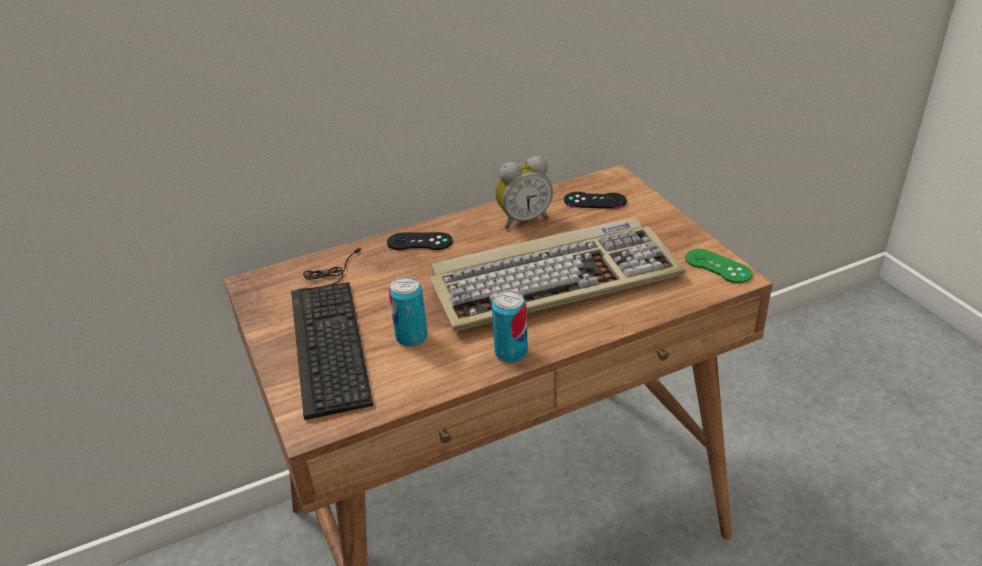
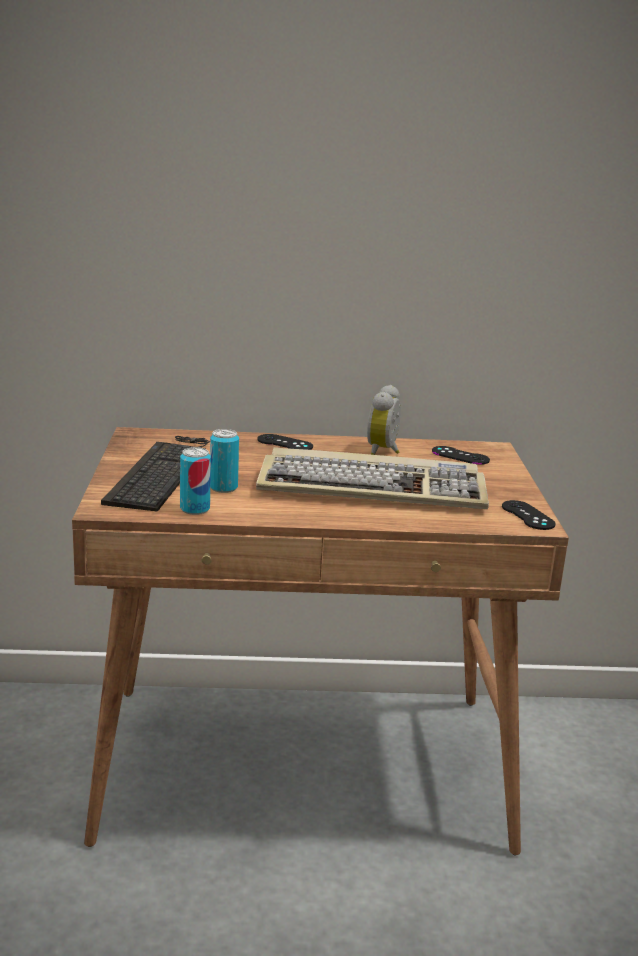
camera: 20 degrees right, 15 degrees down
can [492,290,528,363] -> can moved to [180,447,211,515]
alarm clock [495,156,553,229] -> alarm clock turned 105 degrees clockwise [367,385,401,455]
green game controller [685,249,752,283] -> black game controller [502,500,556,530]

